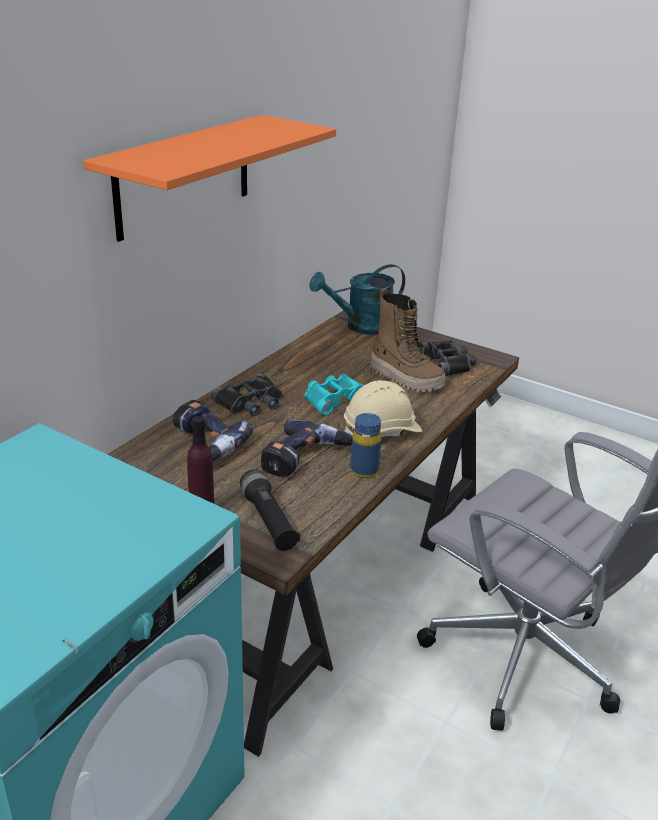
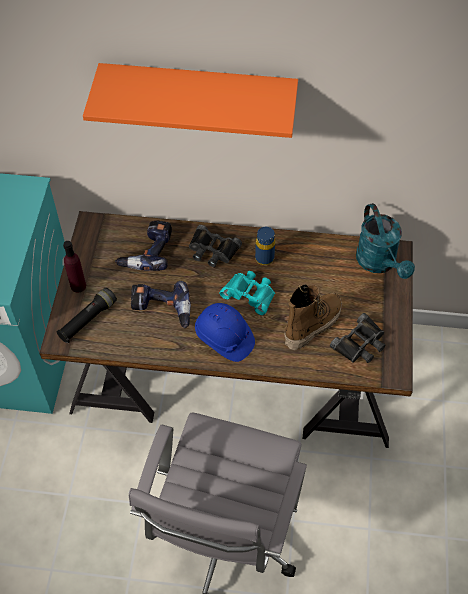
camera: 65 degrees right, 25 degrees up
turquoise watering can [309,264,405,335] -> turquoise watering can turned 150 degrees counterclockwise [356,203,415,279]
beige hard hat [344,380,422,437] -> blue hard hat [195,303,255,362]
blue bottle [350,413,381,478] -> blue bottle moved to [255,227,275,265]
boot [370,288,445,392] -> boot turned 150 degrees counterclockwise [285,284,342,350]

